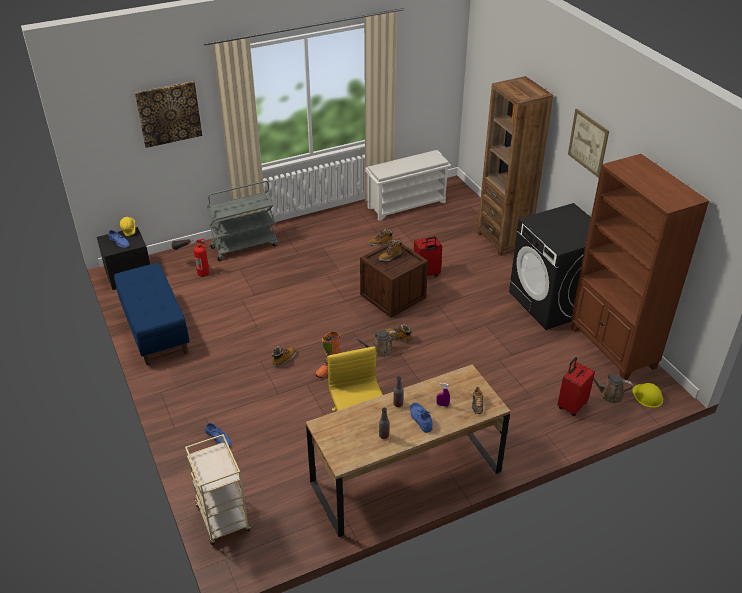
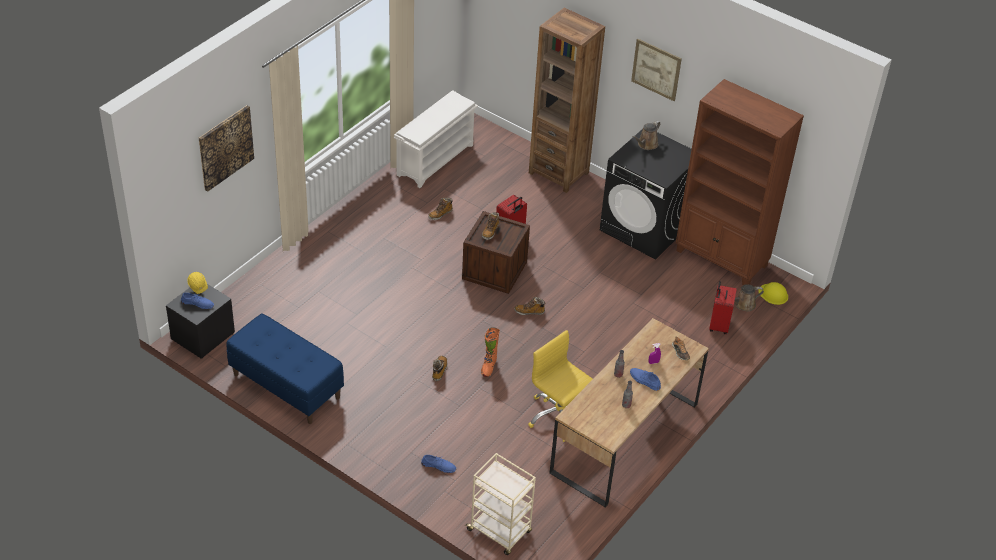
camera: 30 degrees left, 5 degrees up
fire extinguisher [171,239,209,277] -> none
grey cart [207,180,278,261] -> none
brown watering can [354,330,397,357] -> brown watering can moved to [632,121,660,150]

